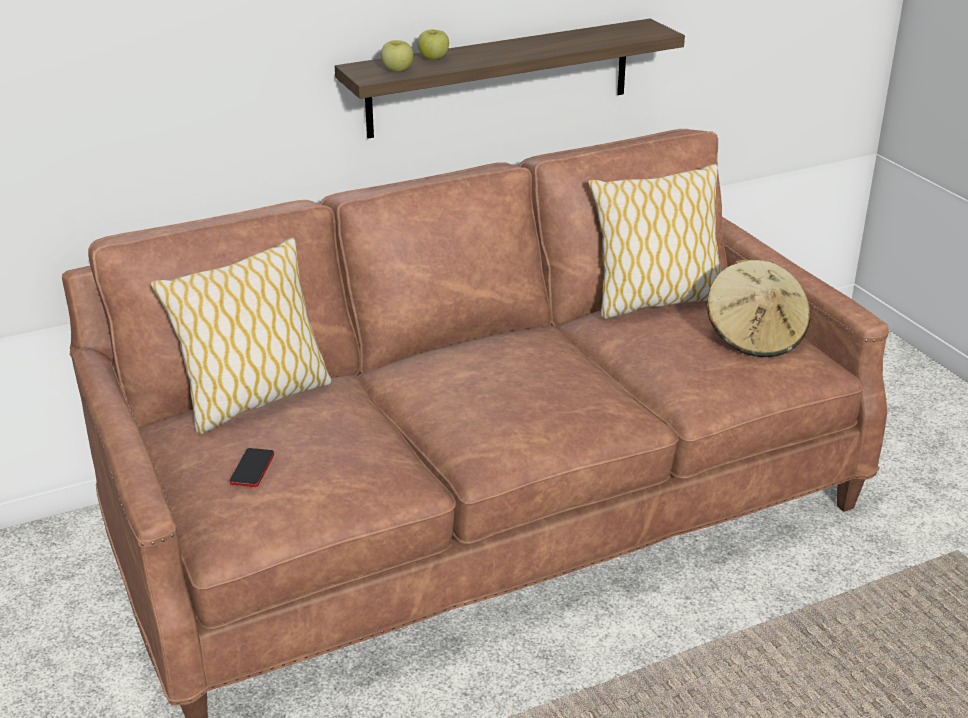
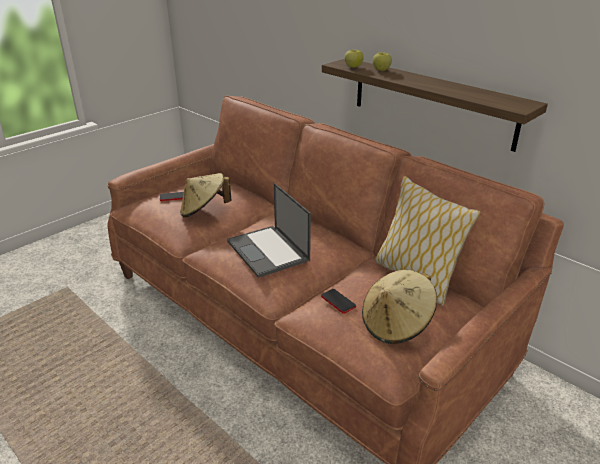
camera: 70 degrees right, 0 degrees up
pillow [151,238,332,434] -> none
none -> beige hat [180,173,232,218]
none -> laptop [227,183,311,278]
none -> phone [321,289,356,314]

